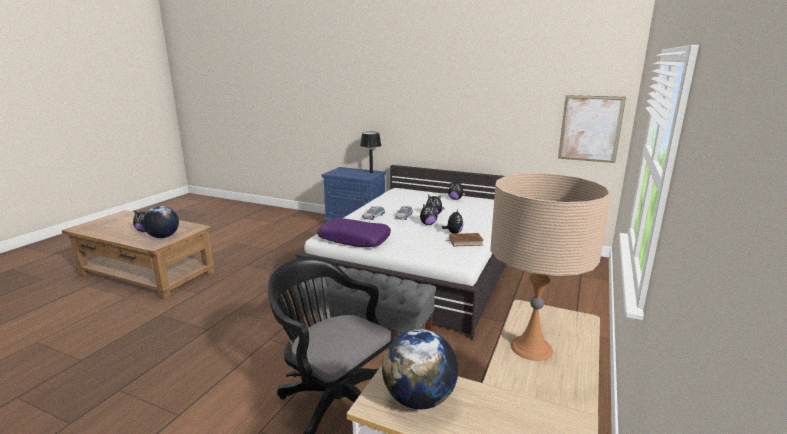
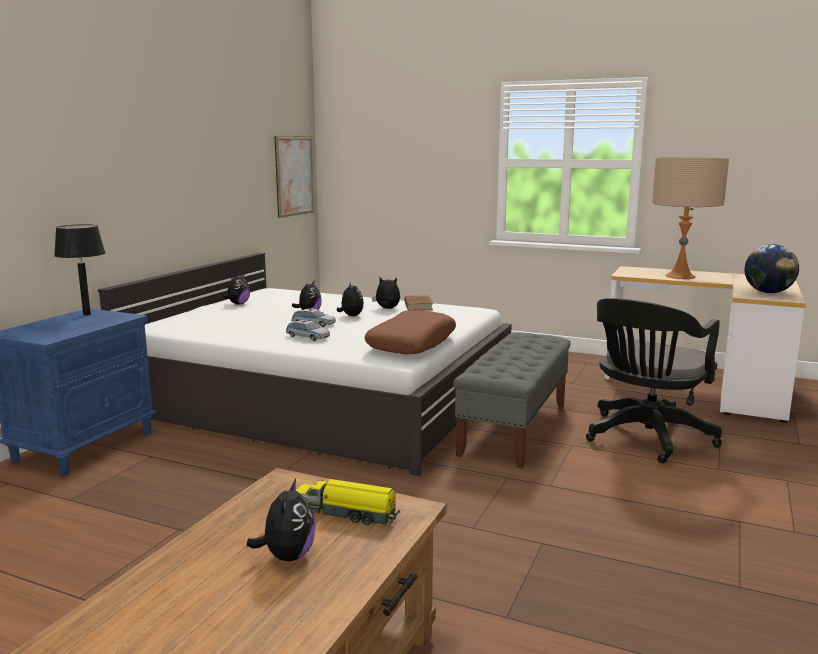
camera: 90 degrees left, 5 degrees down
globe [142,206,179,238] -> toy truck [296,479,400,525]
purple pillow [317,218,391,247] -> brown pillow [365,310,456,354]

